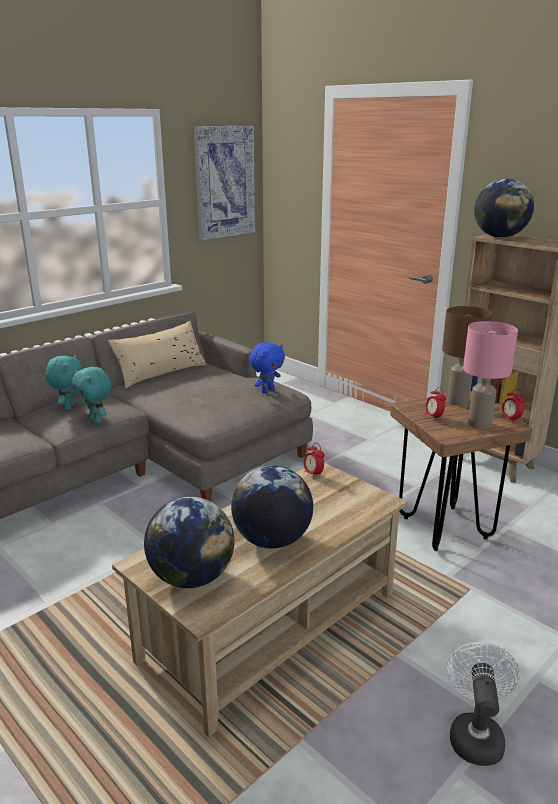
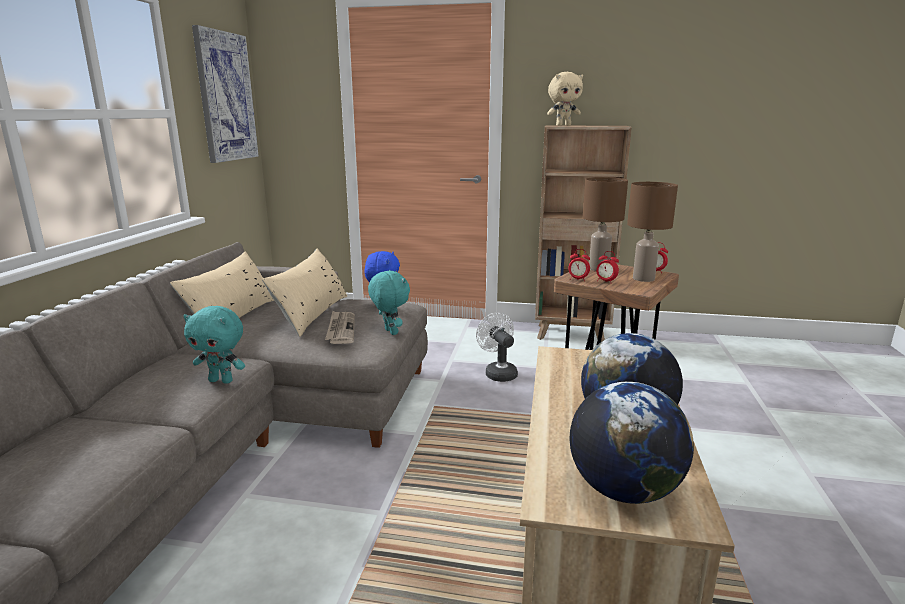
camera: 35 degrees left, 5 degrees down
turquoise plush toy [45,355,82,410] -> turquoise plush toy moved to [368,270,410,335]
alarm clock [304,443,325,479] -> alarm clock moved to [568,249,590,281]
white fan [446,642,520,766] -> white fan moved to [476,313,518,382]
pink table lamp [463,321,518,429] -> brown table lamp [627,182,678,282]
globe [474,179,534,238] -> beige plush toy [547,72,583,126]
none -> beige pillow [262,249,347,337]
none -> newspaper [325,311,355,344]

